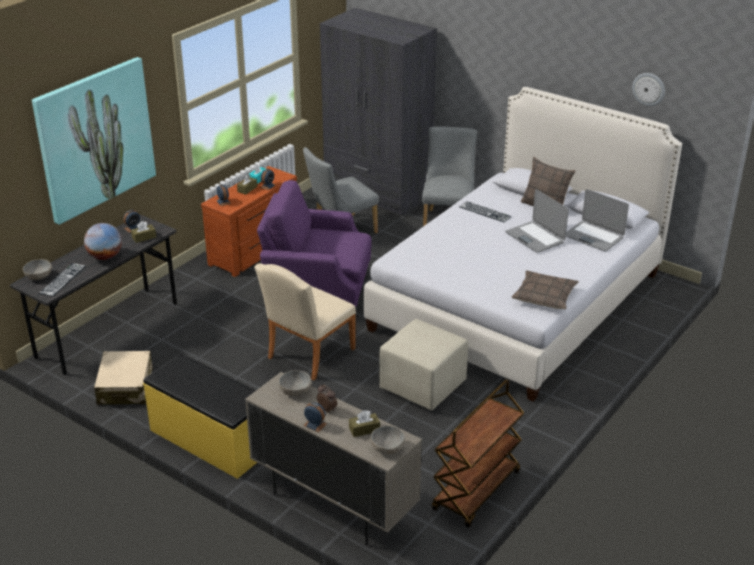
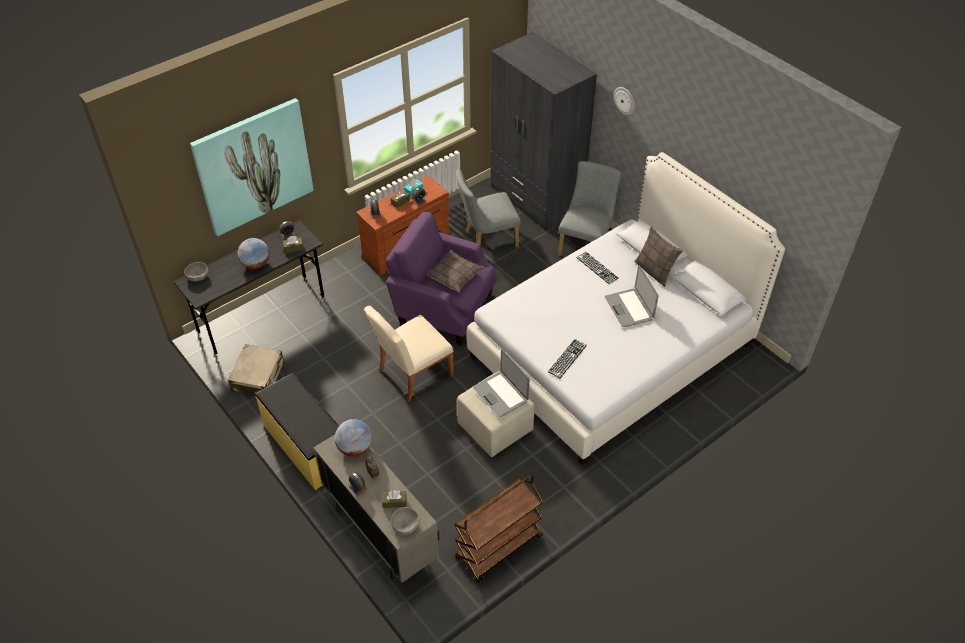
camera: 15 degrees right, 15 degrees up
keyboard [39,263,86,297] -> keyboard moved to [548,339,587,378]
grey bowl [279,370,312,396] -> globe [335,419,372,457]
pillow [512,271,579,309] -> pillow moved to [427,250,485,292]
laptop [566,189,629,251] -> laptop moved to [473,349,530,417]
wall clock [632,73,665,106] -> wall clock moved to [614,87,635,116]

